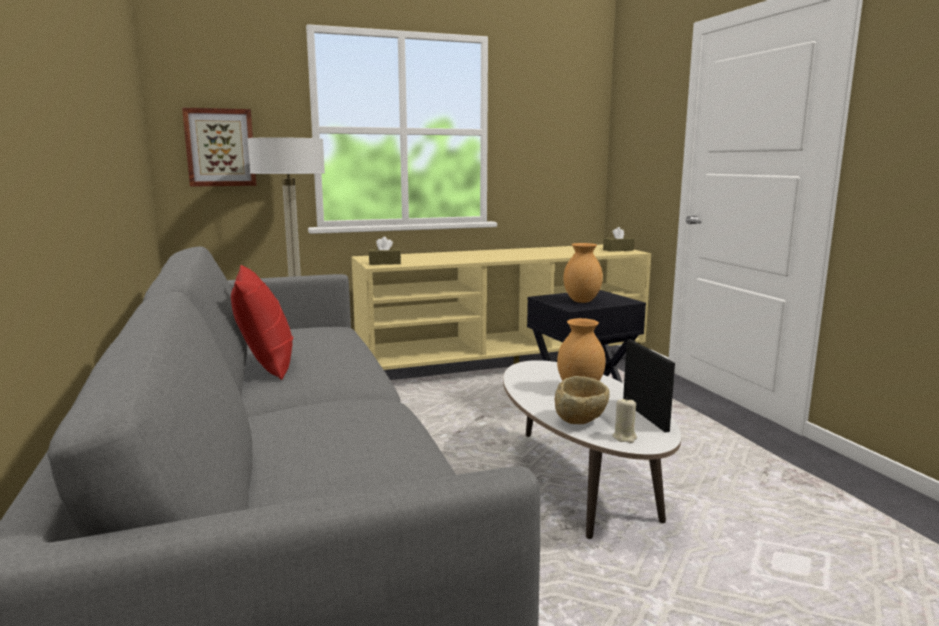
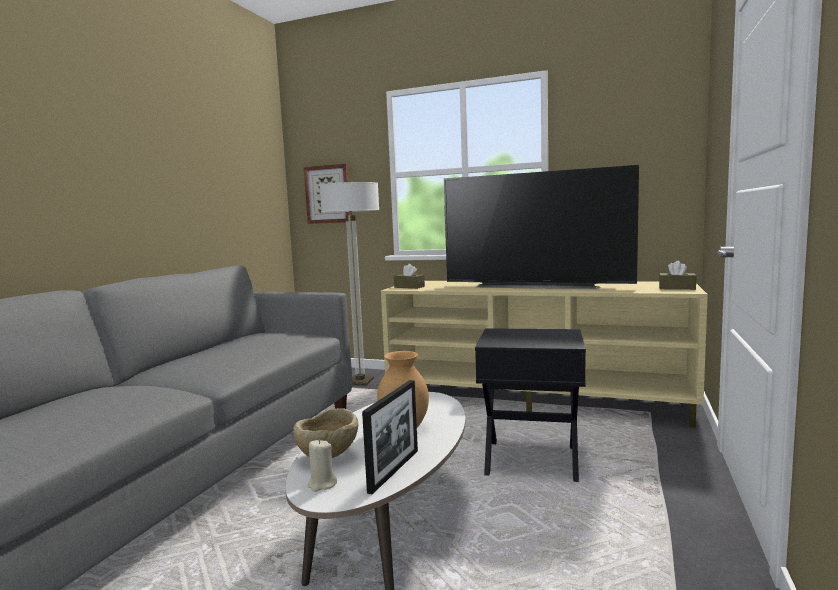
camera: 40 degrees right, 5 degrees down
red pillow [231,265,293,380] -> none
brown vase [563,243,603,303] -> none
none -> television [444,165,639,289]

